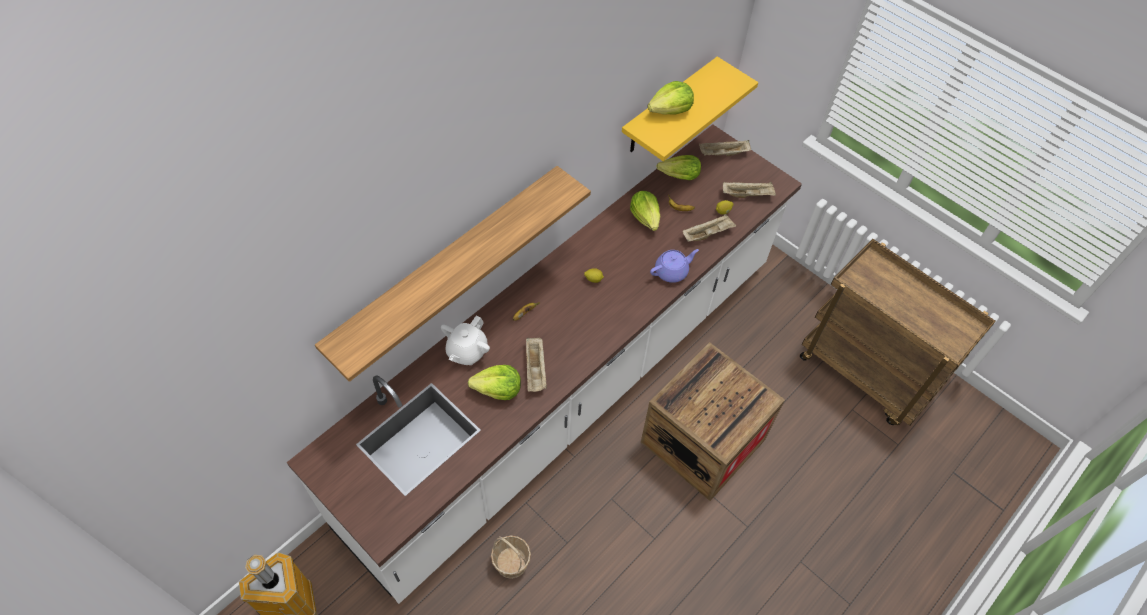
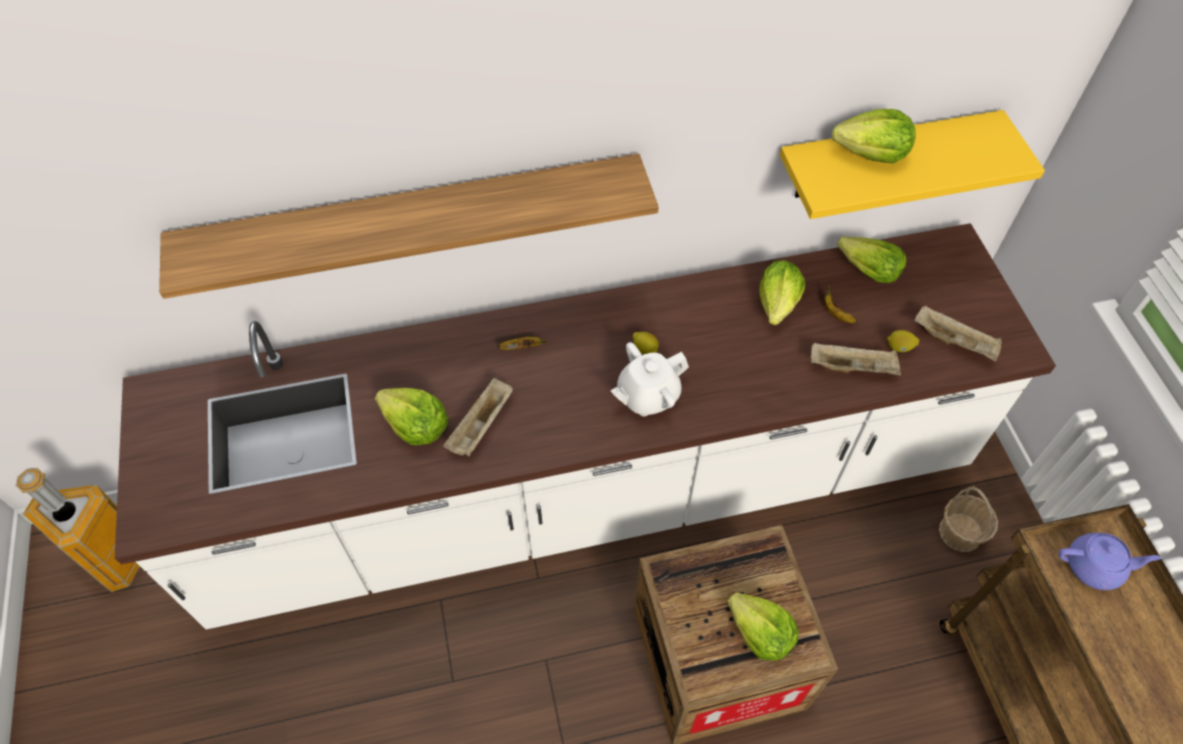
camera: 35 degrees right, 0 degrees up
white teapot [441,315,490,365] -> white teapot moved to [611,342,689,416]
basket [491,535,531,579] -> basket moved to [939,486,998,552]
purple teapot [650,249,699,283] -> purple teapot moved to [1058,533,1161,590]
beige tray [699,140,751,156] -> none
none -> lettuce [727,593,799,661]

